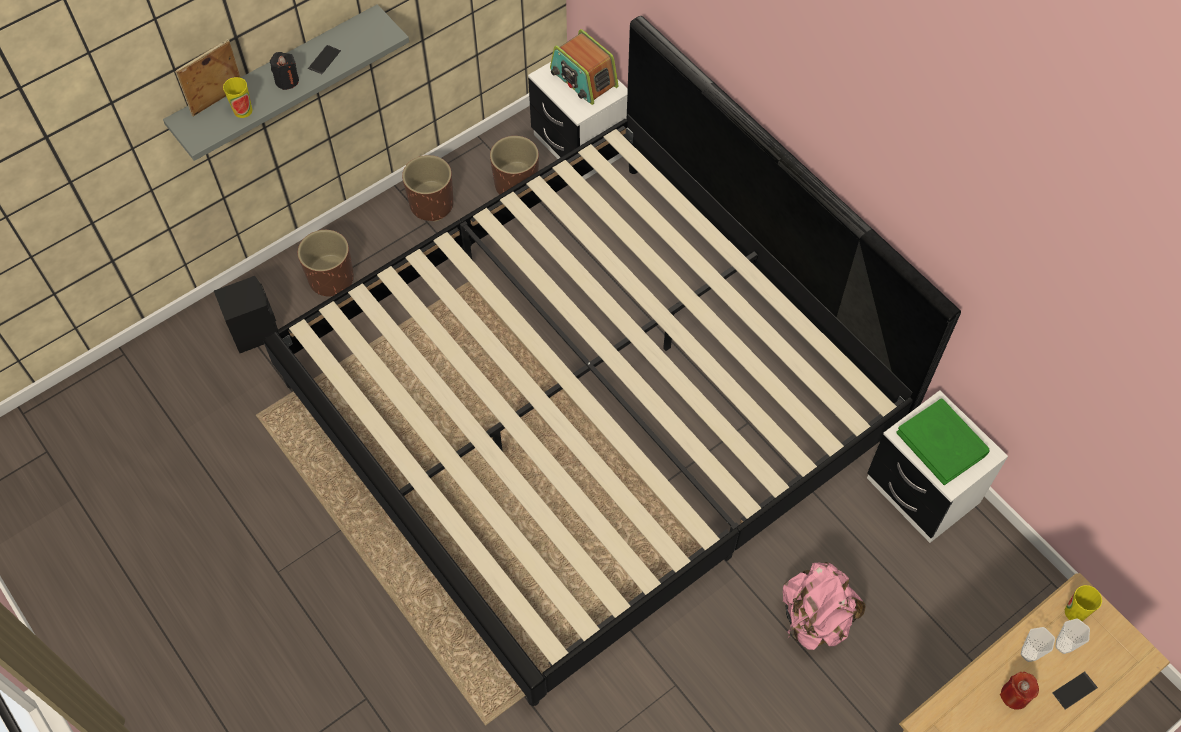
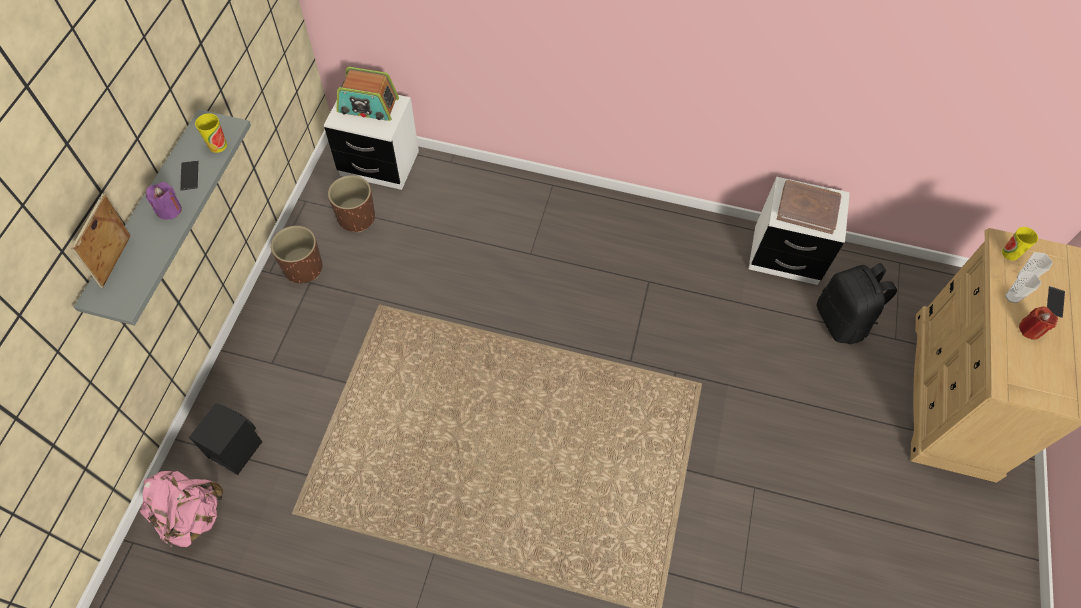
camera: 40 degrees left, 0 degrees up
cup [223,77,253,118] -> cup moved to [195,113,227,153]
bed [263,16,961,706] -> none
black candle [270,52,299,90] -> purple candle [146,182,182,220]
brown planter [298,230,354,296] -> none
pink backpack [783,562,866,650] -> pink backpack moved to [140,471,224,547]
green book [896,399,990,485] -> brown book [777,180,841,234]
none -> black backpack [817,263,897,344]

